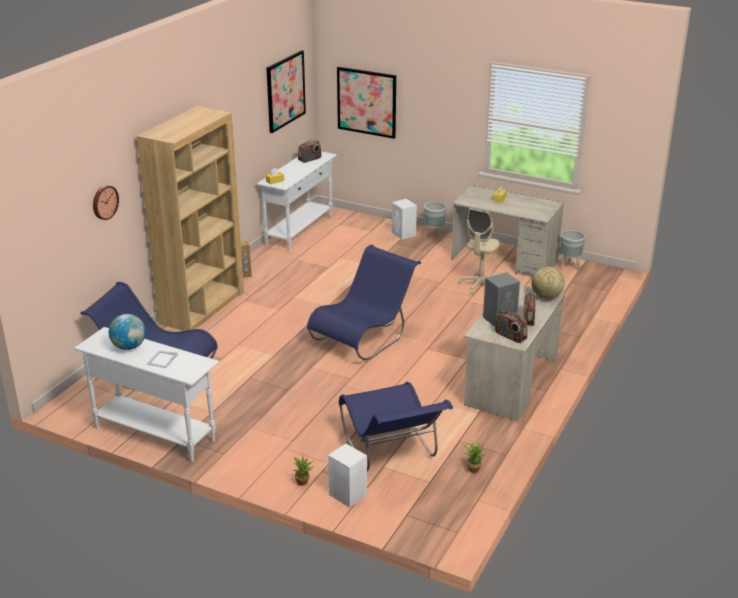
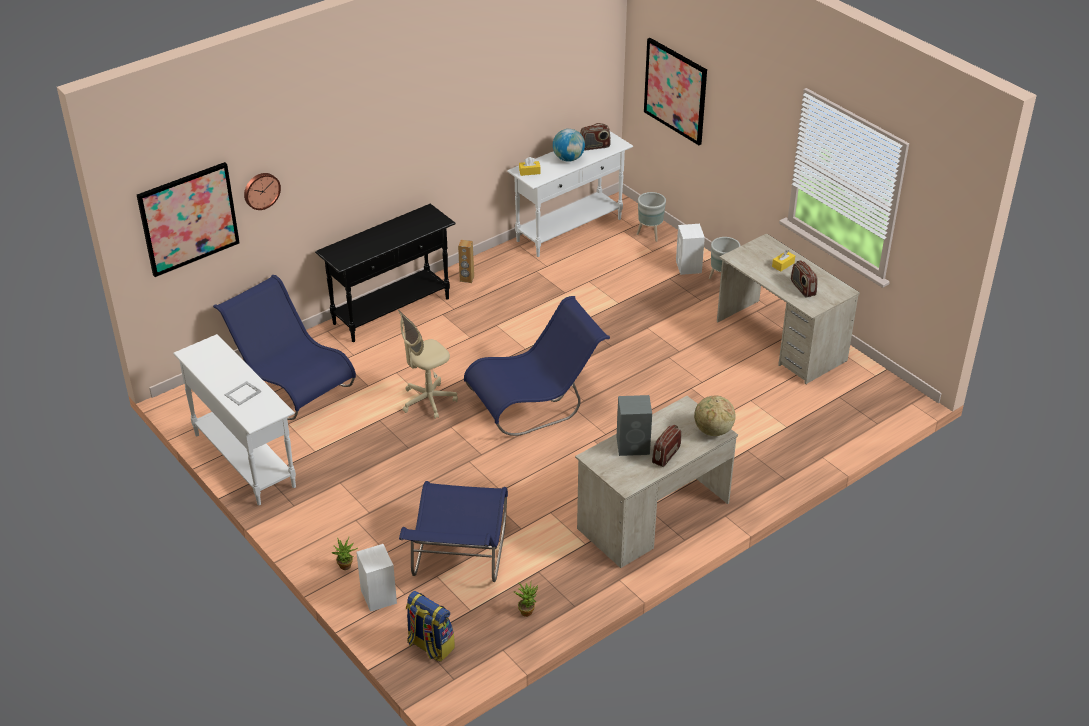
camera: 25 degrees right, 10 degrees up
globe [109,314,146,350] -> globe moved to [553,129,585,162]
brown bookcase [136,106,244,331] -> black console table [315,204,456,342]
picture [267,50,306,133] -> picture moved to [137,162,240,277]
beige office chair [458,208,500,295] -> beige office chair moved to [398,310,458,419]
radio [495,310,528,343] -> radio moved to [791,260,818,298]
grey planter [560,230,585,271] -> grey planter moved to [636,192,666,242]
none -> backpack [406,591,455,662]

